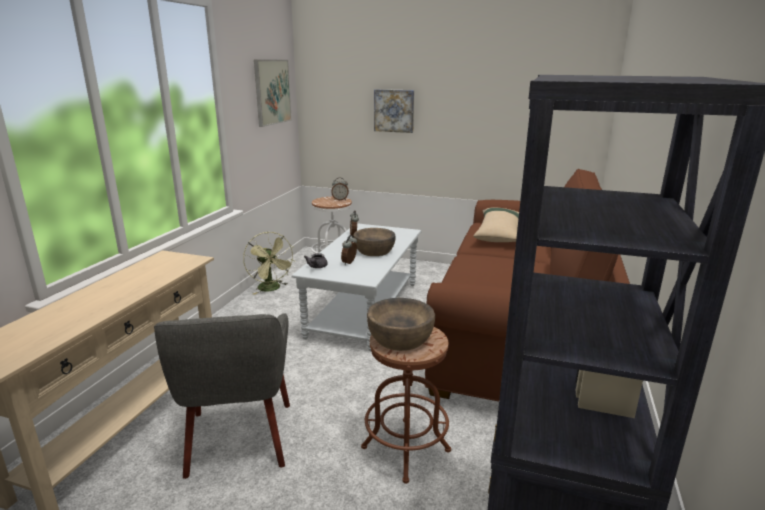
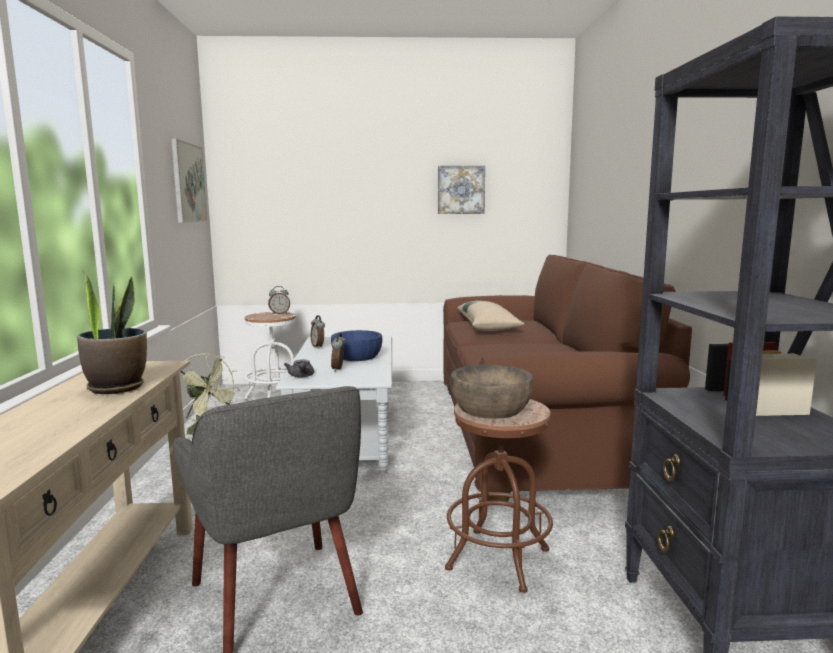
camera: 20 degrees left, 10 degrees down
brown bowl [354,228,396,256] -> blue bowl [331,330,382,361]
picture [374,89,414,133] -> picture moved to [438,166,485,214]
none -> potted plant [77,272,147,394]

